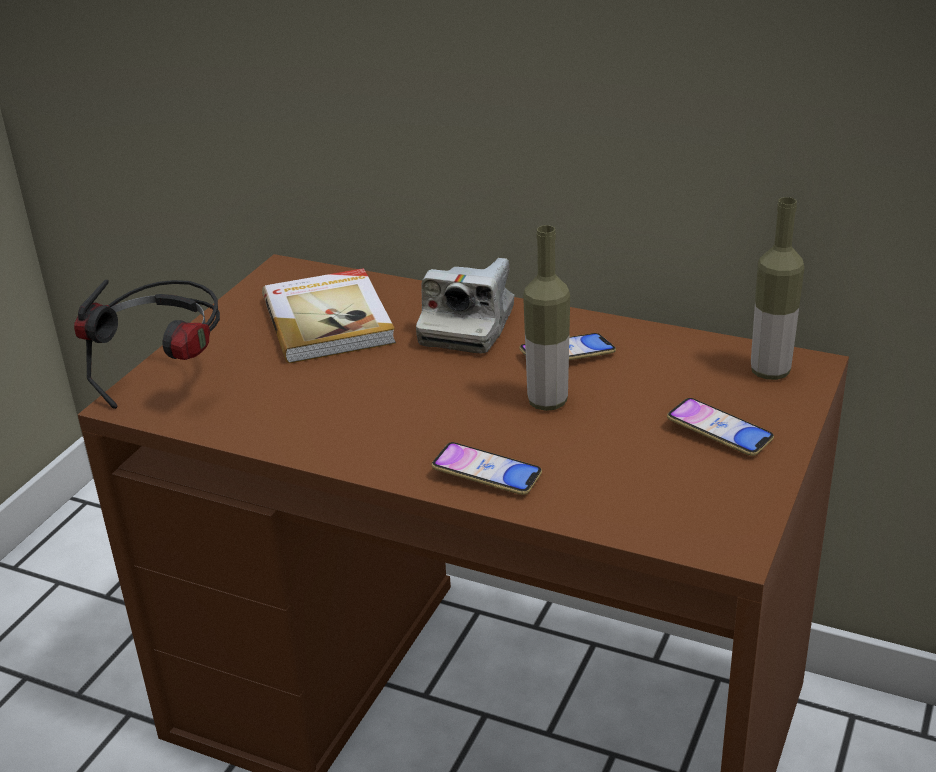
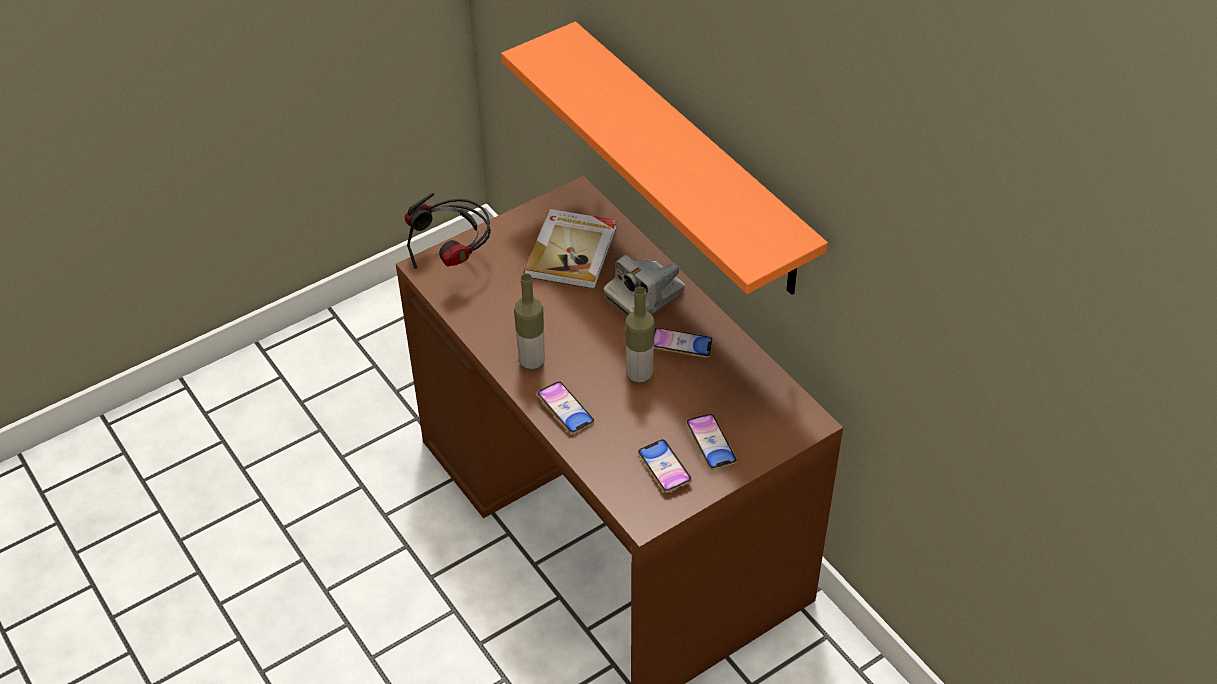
camera: 30 degrees right, 15 degrees up
bottle [751,197,804,380] -> bottle moved to [514,273,545,371]
none -> orange shelf [501,21,828,295]
none -> phone [638,439,692,493]

